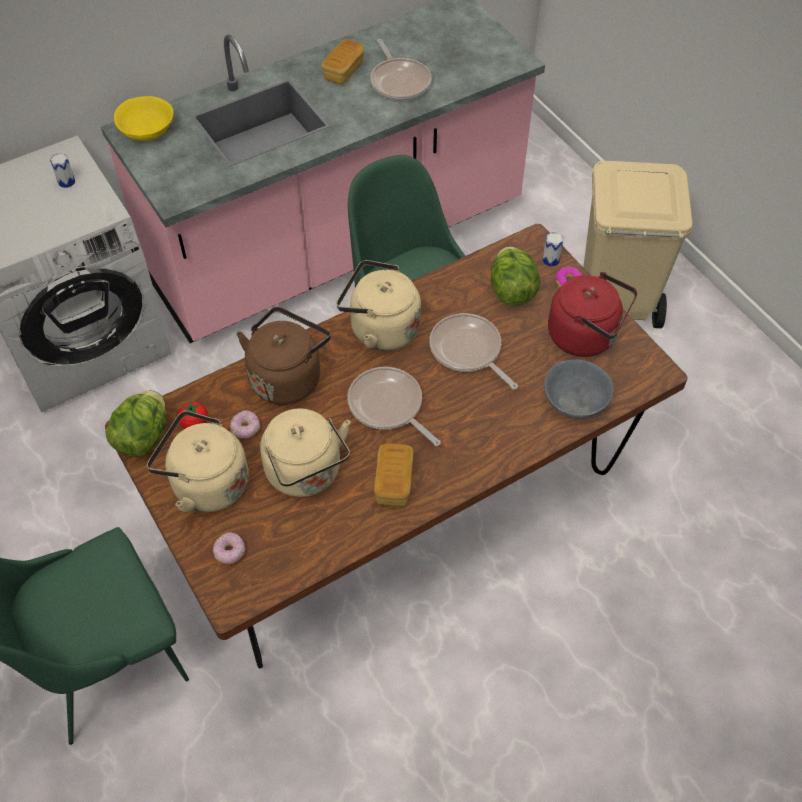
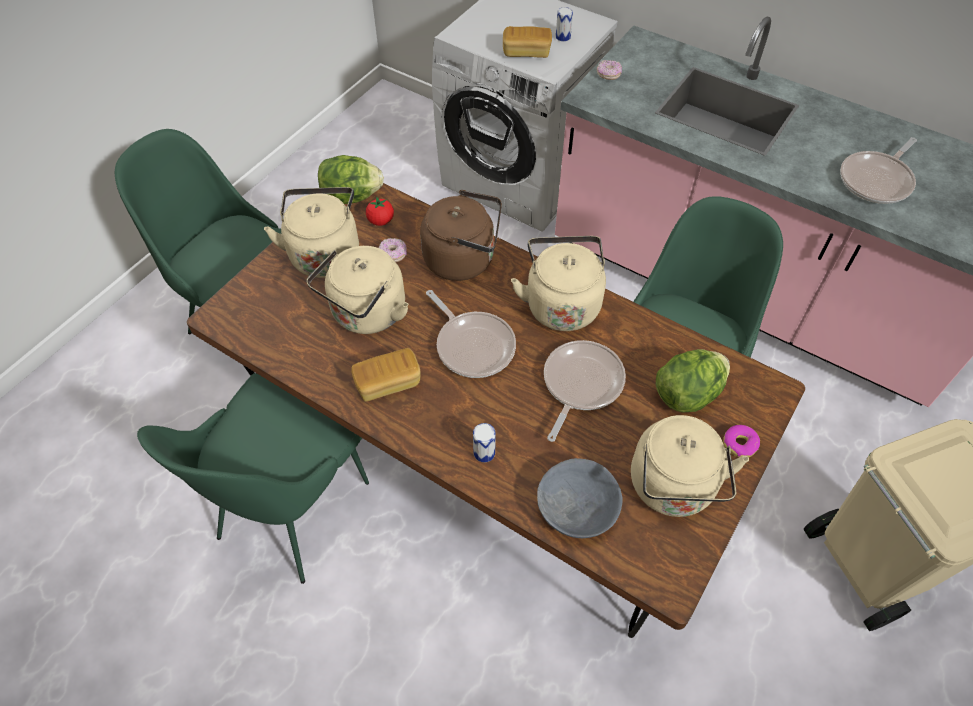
camera: 65 degrees right, 0 degrees up
yellow bowl [114,96,174,141] -> none
donut [213,532,245,564] -> donut moved to [597,60,622,80]
bread [321,39,364,84] -> bread moved to [503,26,552,58]
frying pan [347,367,441,446] -> frying pan turned 120 degrees clockwise [426,290,516,378]
can [542,232,563,267] -> can moved to [473,423,496,462]
red kettle [548,272,637,357] -> beige kettle [631,415,749,517]
none -> green chair [137,373,369,584]

